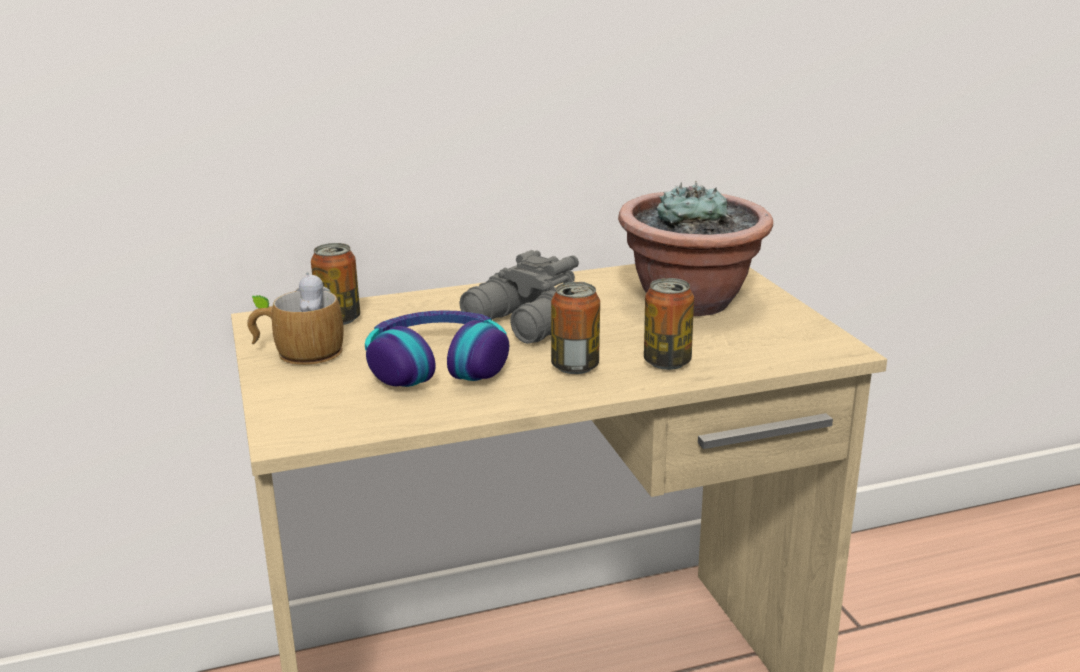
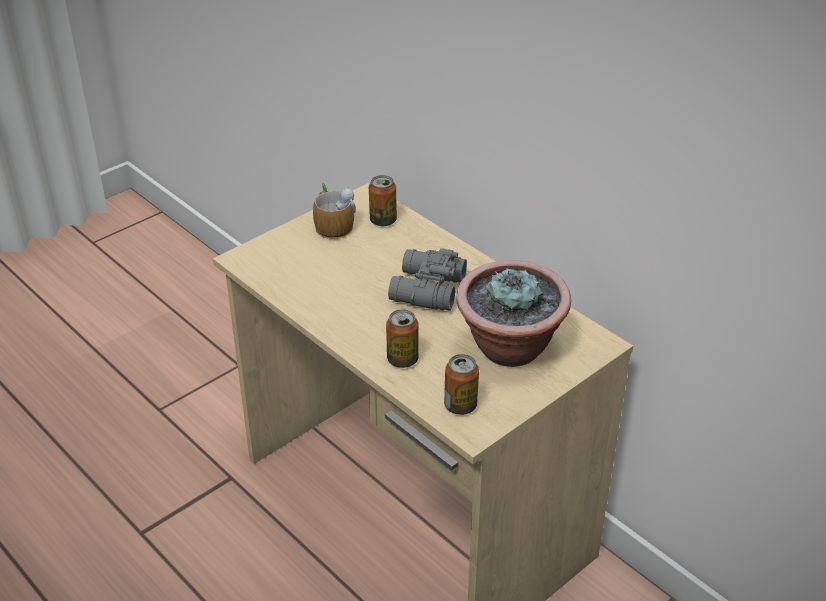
camera: 65 degrees right, 15 degrees up
headphones [365,310,509,387] -> none
can [551,282,600,374] -> can moved to [444,354,479,415]

